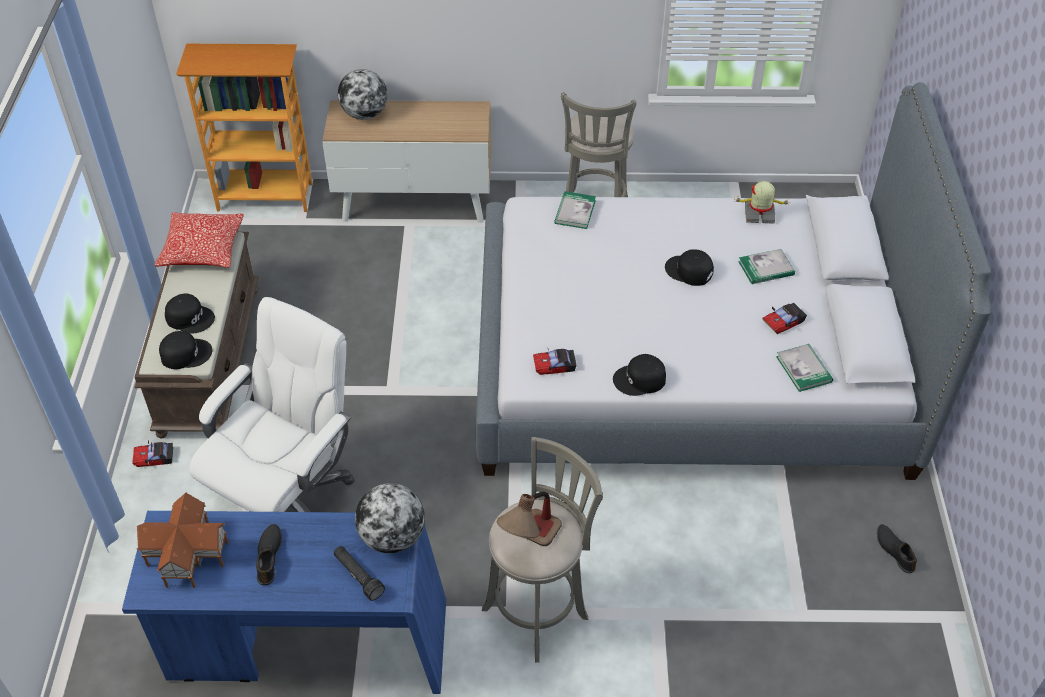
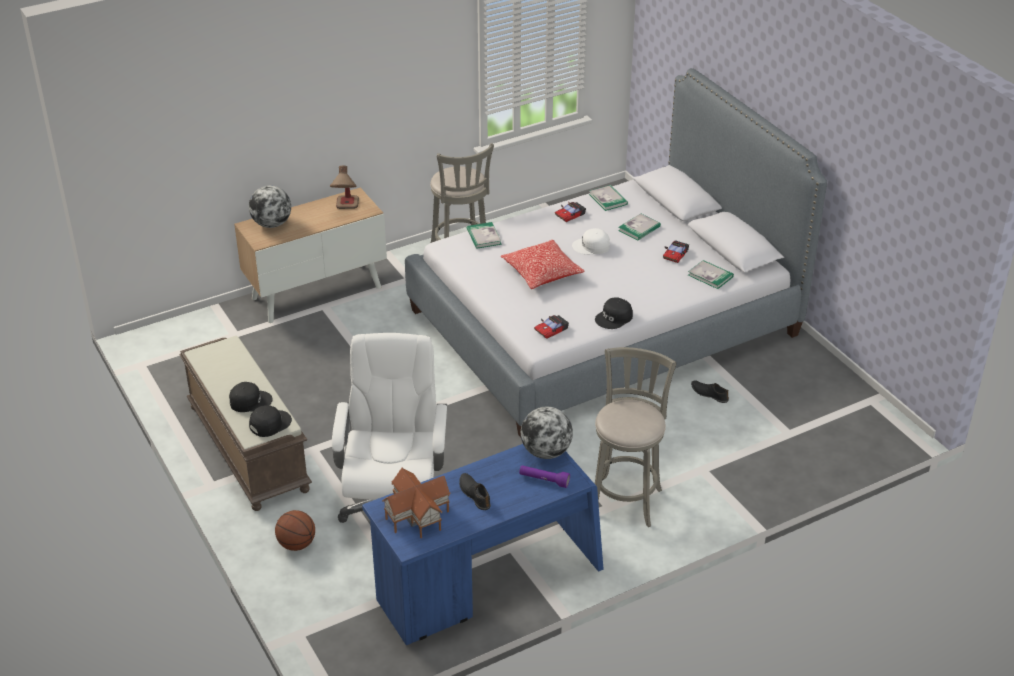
camera: 30 degrees left, 10 degrees down
toy car [132,440,173,467] -> toy car moved to [555,202,586,222]
pillow [154,212,244,268] -> pillow moved to [501,240,585,289]
bookcase [176,44,312,212] -> none
black flashlight [333,546,385,601] -> purple flashlight [519,465,570,488]
table lamp [497,492,562,546] -> table lamp moved to [330,166,359,209]
black cap [665,249,714,286] -> white cap [572,228,610,254]
toy robot [736,181,791,224] -> book [589,185,628,211]
black shoe [877,524,917,573] -> black shoe moved to [691,380,729,403]
none -> basketball [275,510,315,551]

